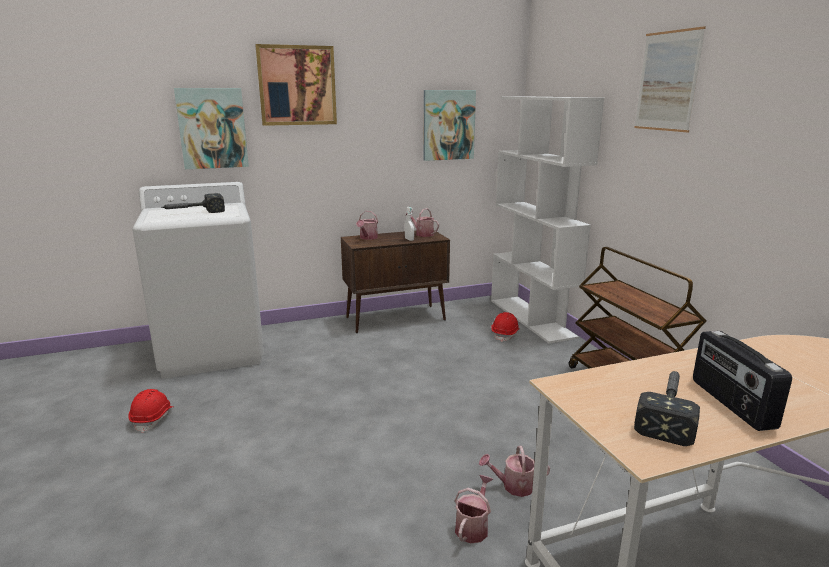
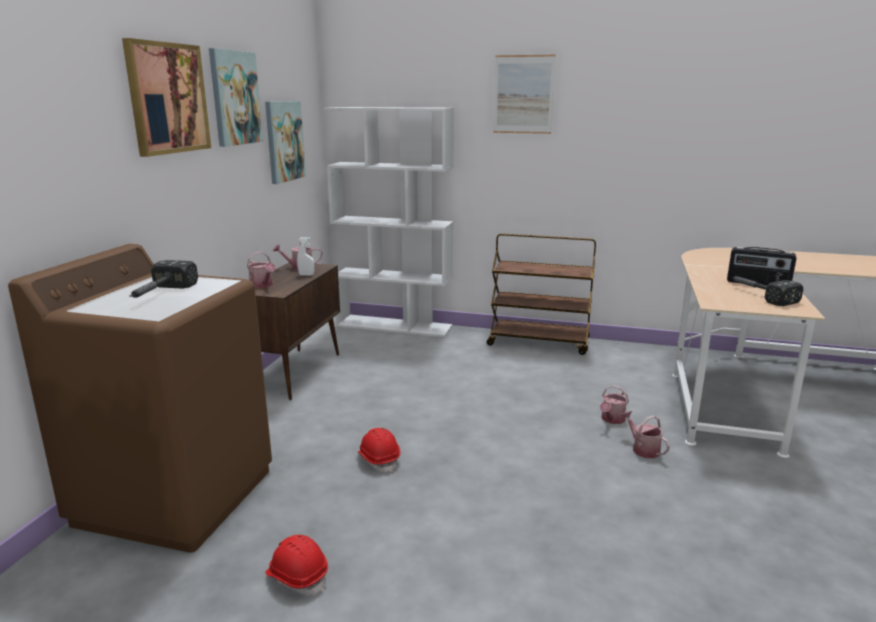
camera: 55 degrees left, 0 degrees up
white washing machine [132,182,264,379] -> brown washing machine [8,244,272,553]
picture [174,88,249,169] -> picture moved to [209,48,263,147]
red hard hat [491,312,520,342] -> red hard hat moved to [357,428,400,473]

